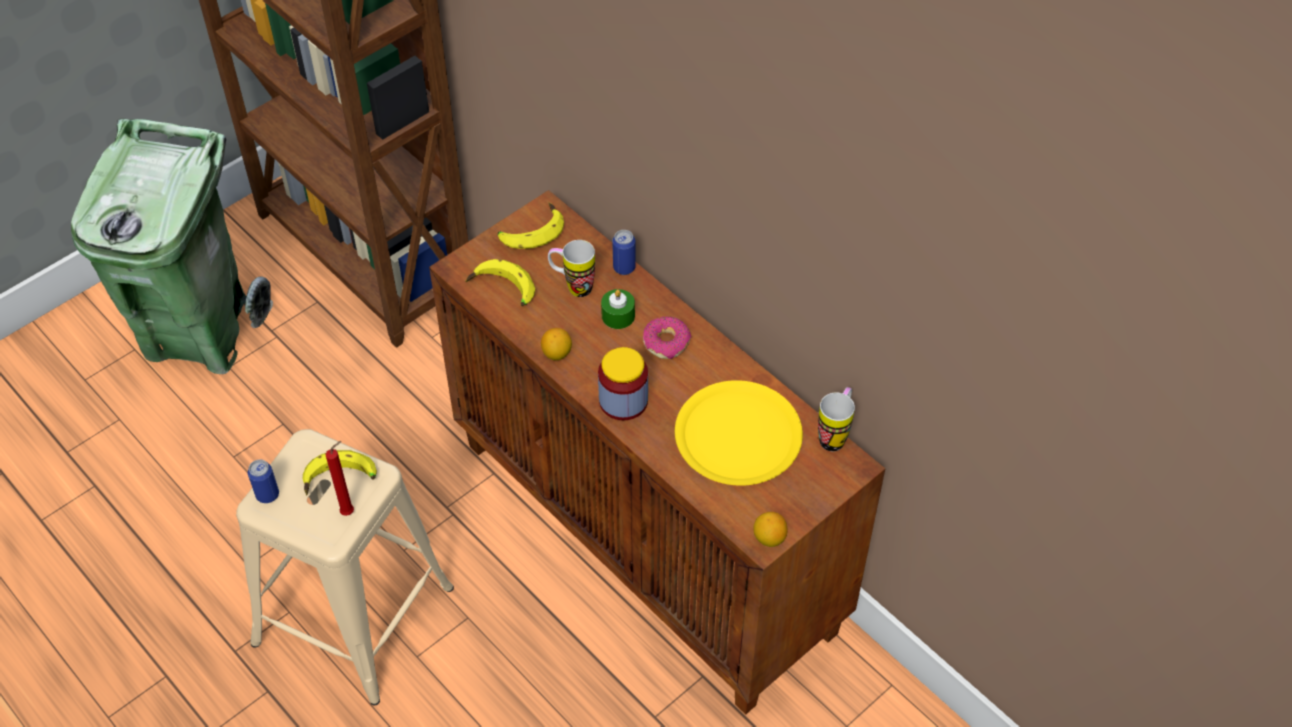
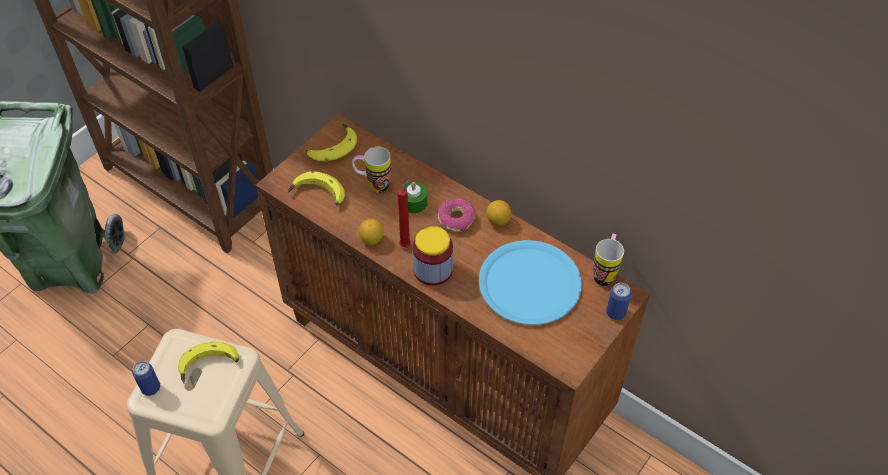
camera: 10 degrees left, 0 degrees up
red candle [326,441,354,516] -> red candle moved to [397,179,411,247]
can [612,230,636,275] -> can moved to [606,283,631,320]
yellow plate [675,380,803,486] -> blue plate [479,240,582,325]
lemon [754,512,788,547] -> lemon moved to [486,200,511,226]

